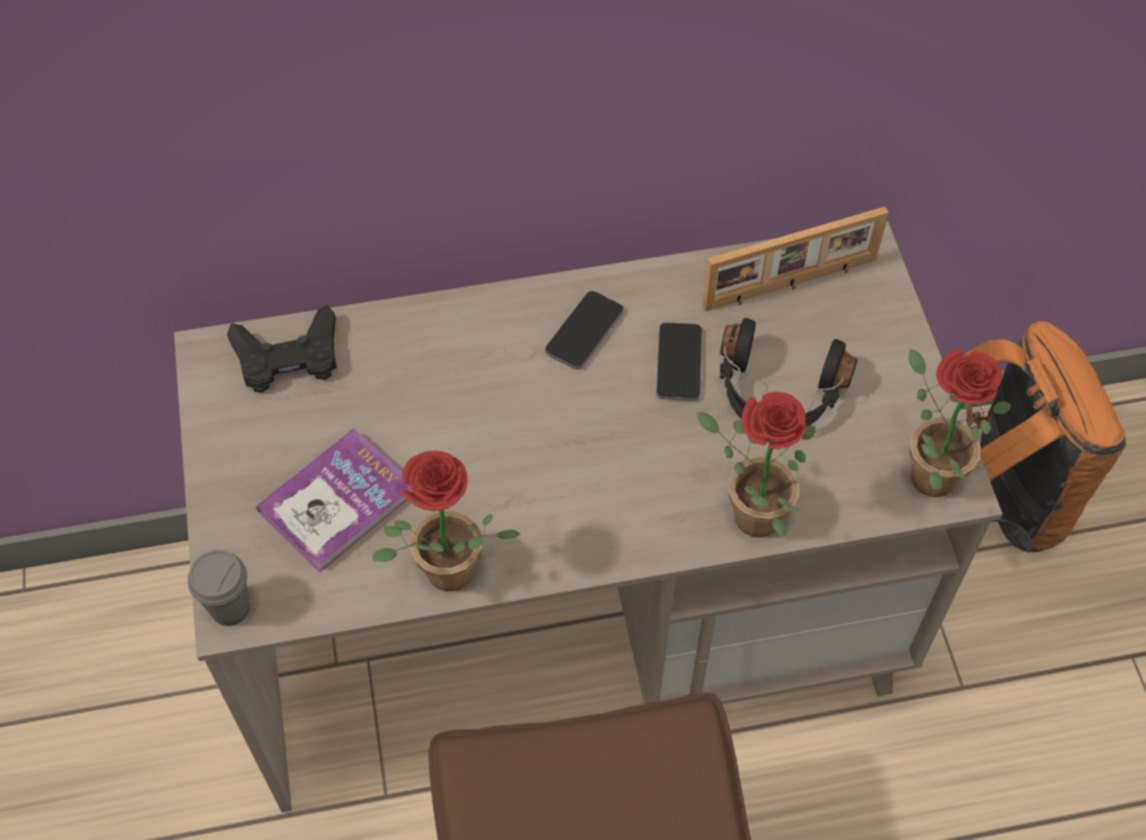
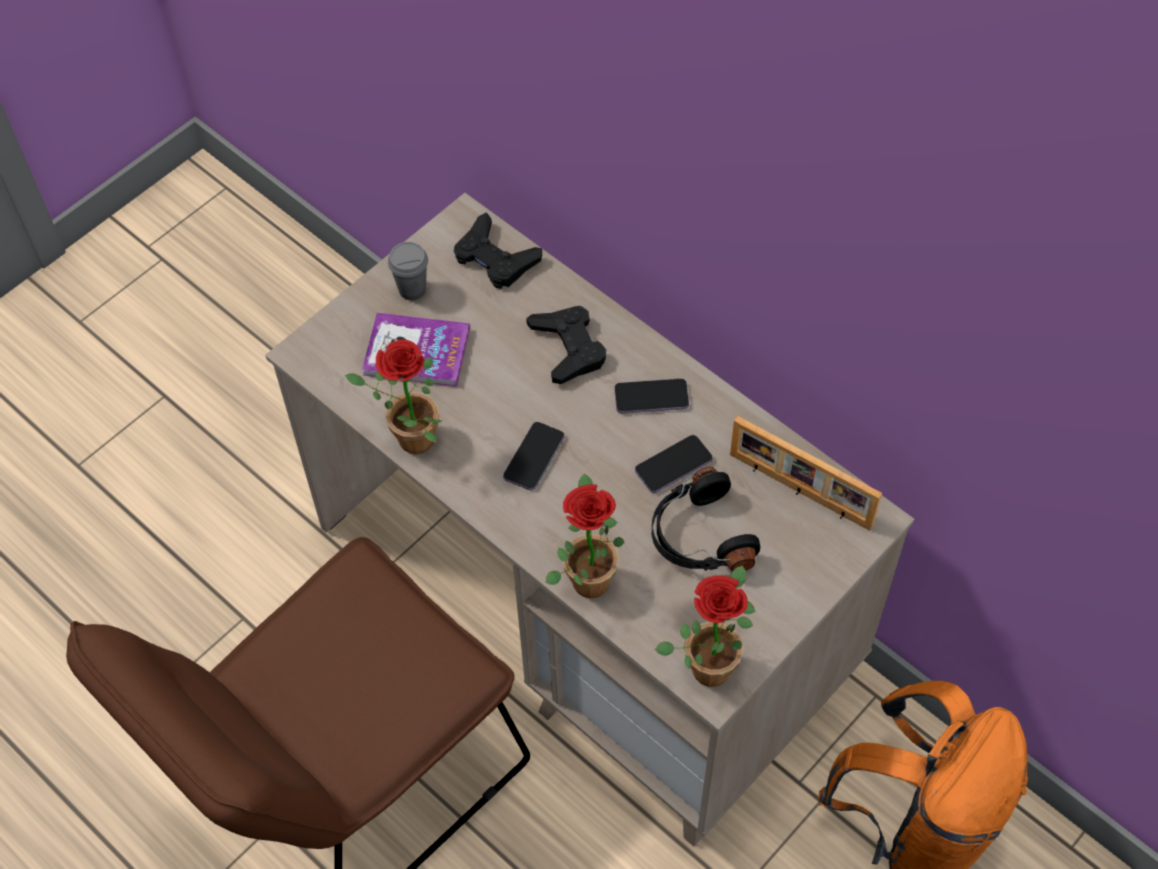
camera: 55 degrees right, 0 degrees up
grey cup [188,550,250,626] -> grey cup moved to [388,242,428,300]
none -> phone [503,422,564,490]
none -> black game controller [526,306,606,384]

